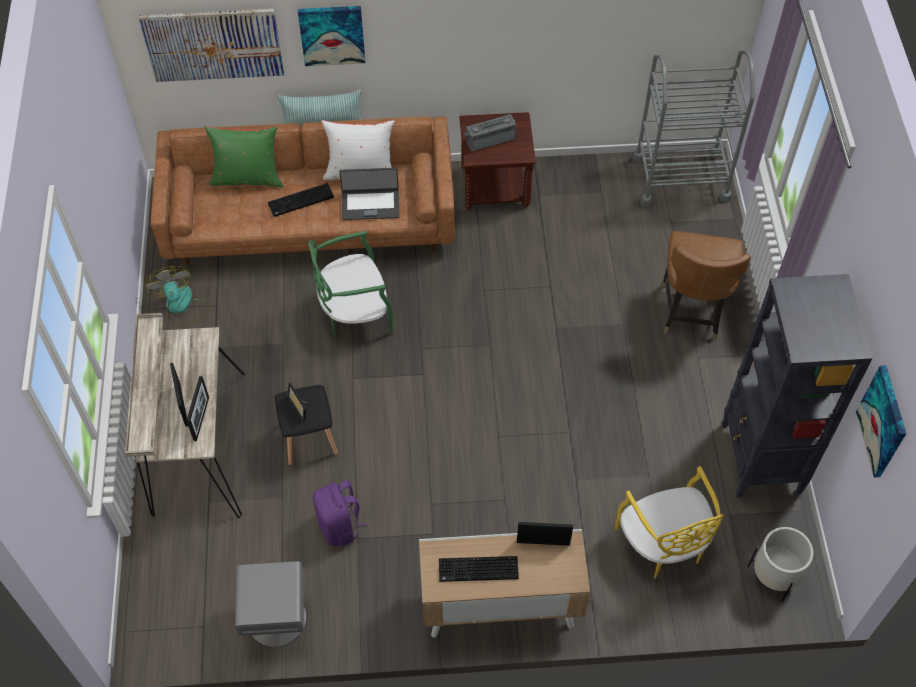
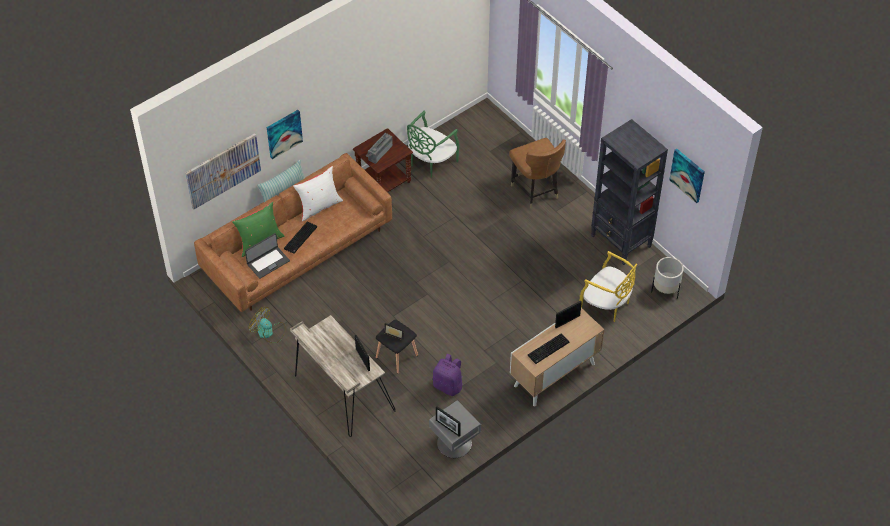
camera: 35 degrees left, 5 degrees down
picture frame [170,363,188,427] -> picture frame moved to [436,406,461,437]
green chair [308,231,393,337] -> green chair moved to [407,111,459,178]
laptop [339,168,400,220] -> laptop moved to [245,233,290,279]
grey cart [632,50,755,207] -> none

